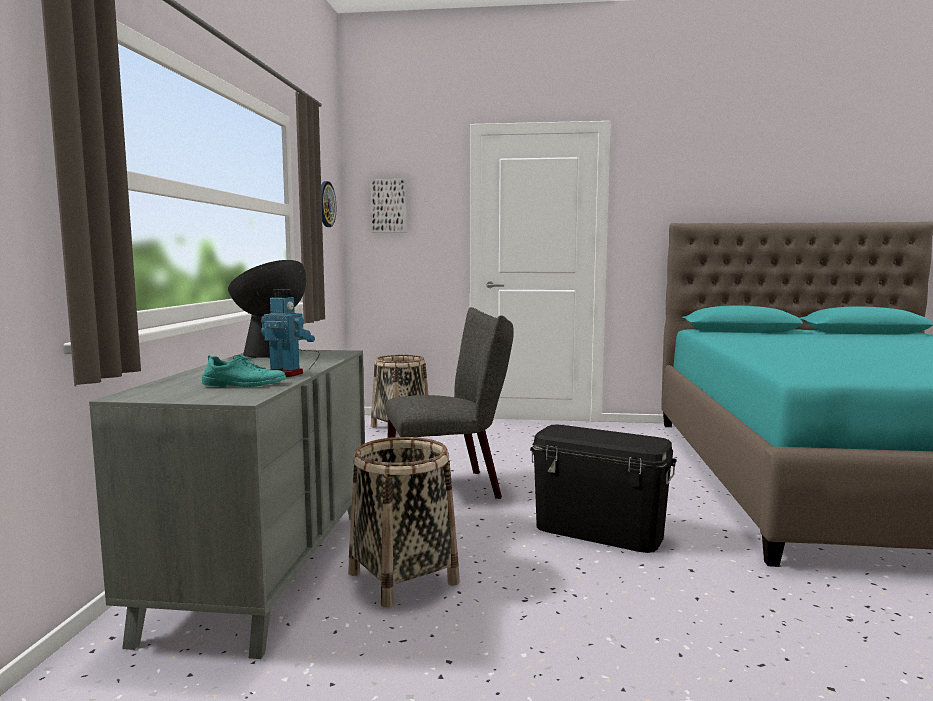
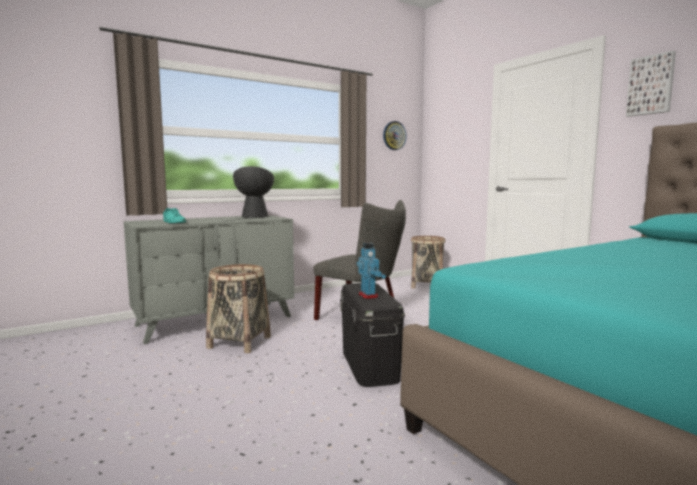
camera: 50 degrees right, 0 degrees up
toy robot [261,289,315,377] -> toy robot moved to [357,242,386,299]
picture [371,179,407,233] -> picture moved to [626,50,676,117]

